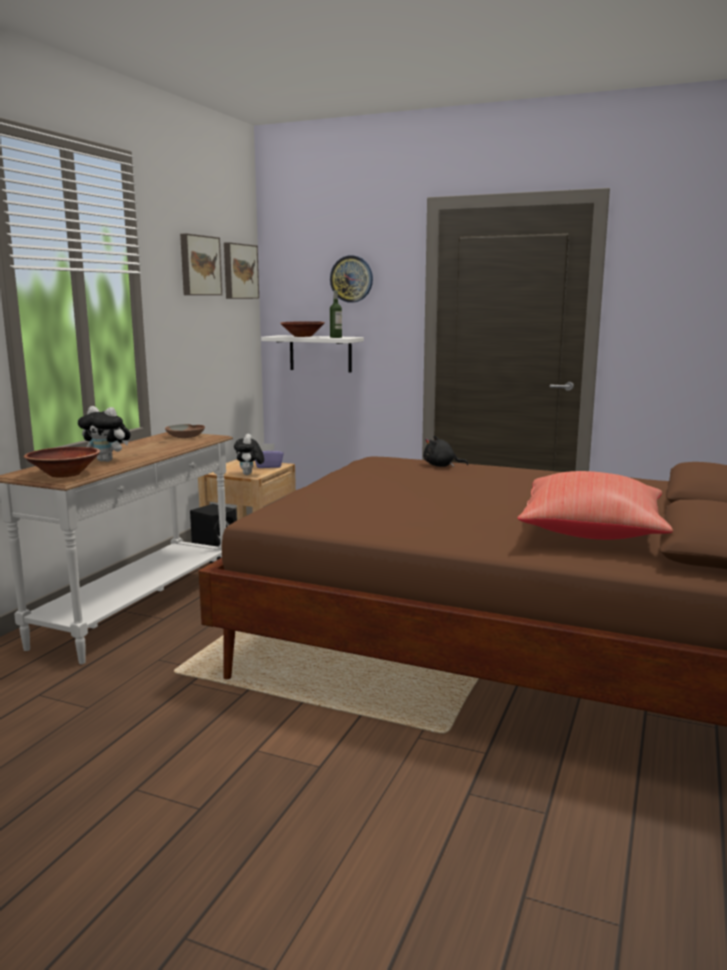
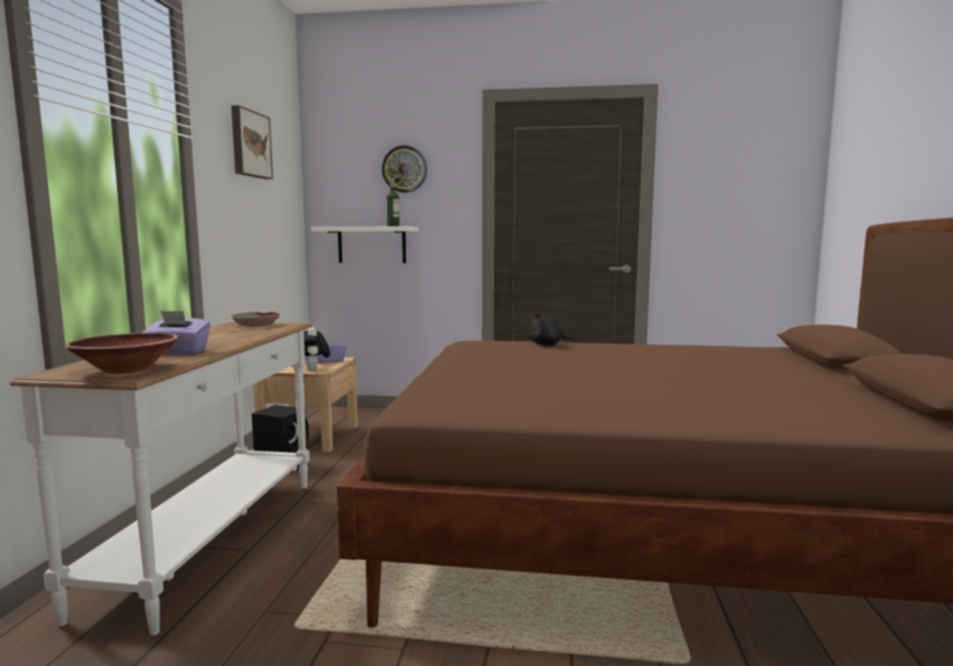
camera: 15 degrees left, 5 degrees down
plush toy [78,406,131,462] -> purple tissue box [142,310,210,354]
picture [224,242,259,299] -> none
brown bowl [280,321,325,337] -> none
red pillow [518,471,673,540] -> none

